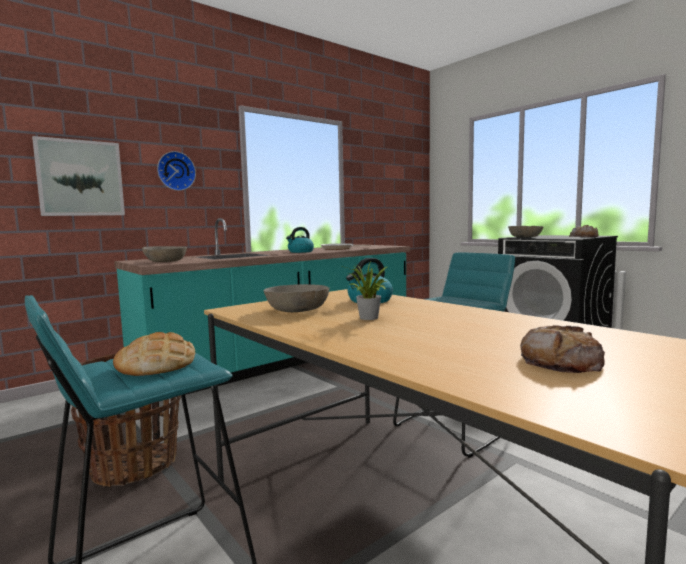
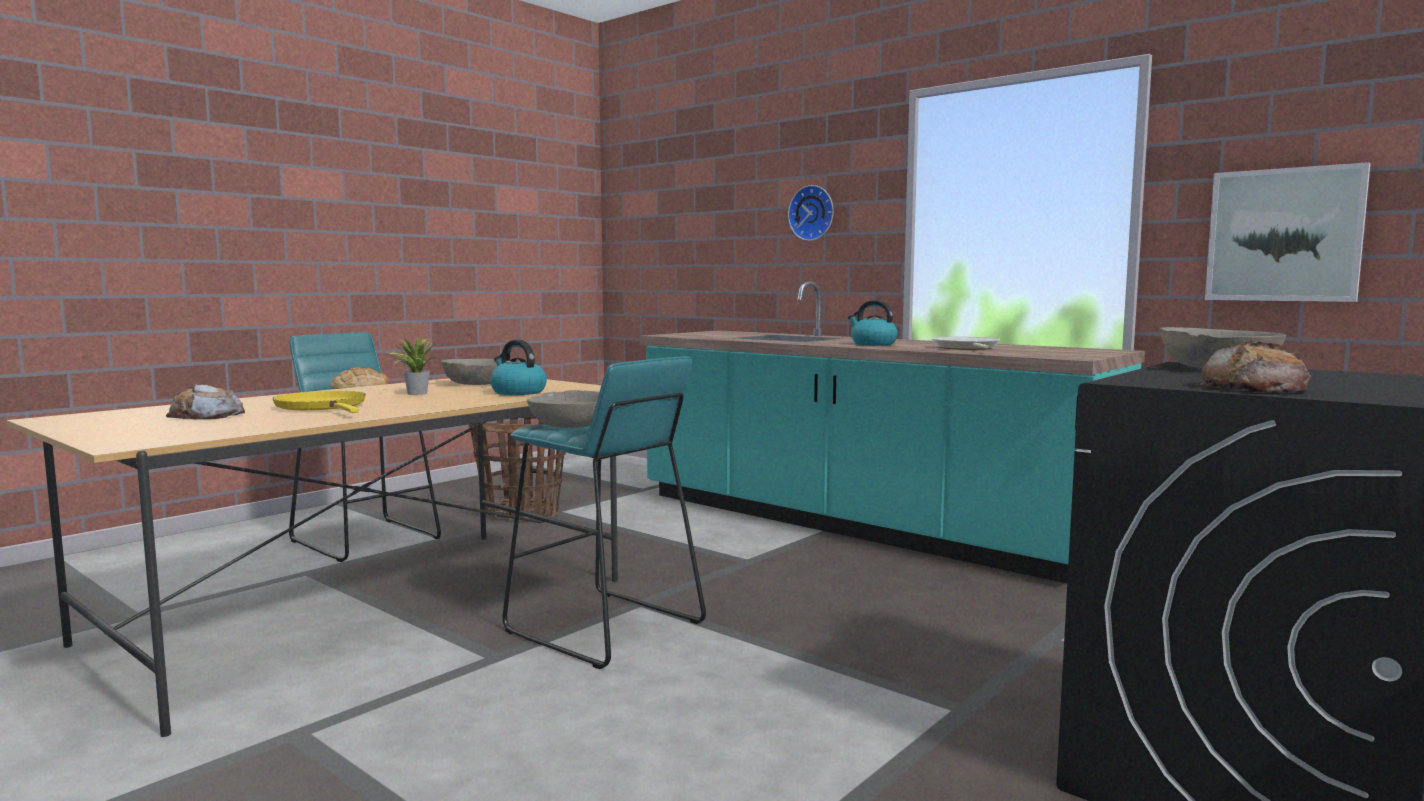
camera: 80 degrees right, 0 degrees up
picture [32,136,125,216] -> picture moved to [1205,162,1370,302]
grey bowl [142,246,187,262] -> grey bowl moved to [527,390,599,428]
none -> yellow frying pan [273,391,366,413]

